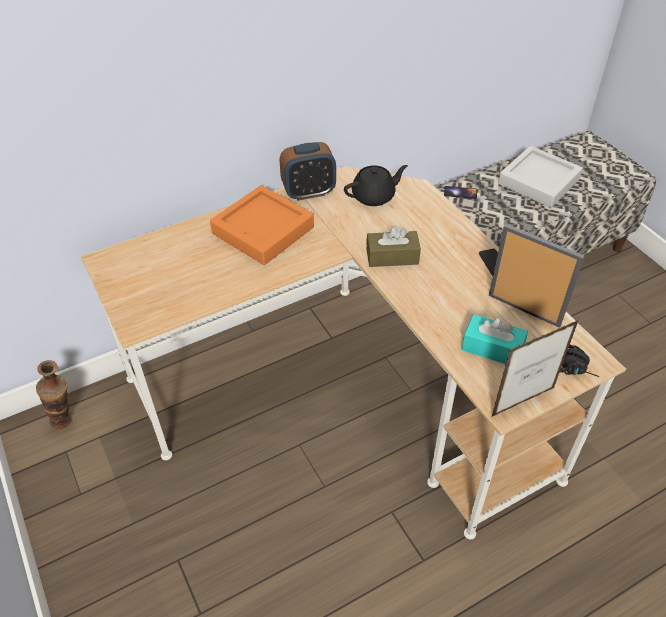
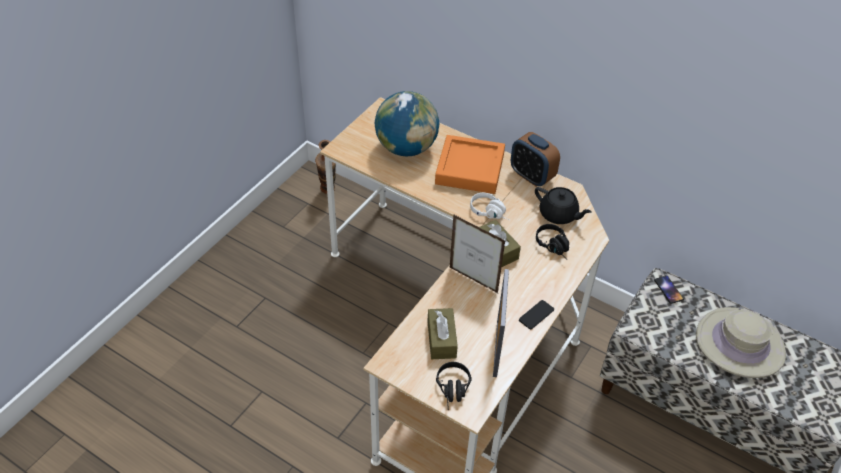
camera: 60 degrees right, 0 degrees up
turquoise tissue box [461,314,528,364] -> brown tissue box [427,308,458,359]
picture frame [492,320,579,416] -> picture frame moved to [450,214,505,293]
grey tray [498,146,583,208] -> beige hat [696,307,786,378]
none -> globe [375,91,439,156]
none -> white headphones [470,193,509,220]
none -> black headphones [536,224,569,260]

